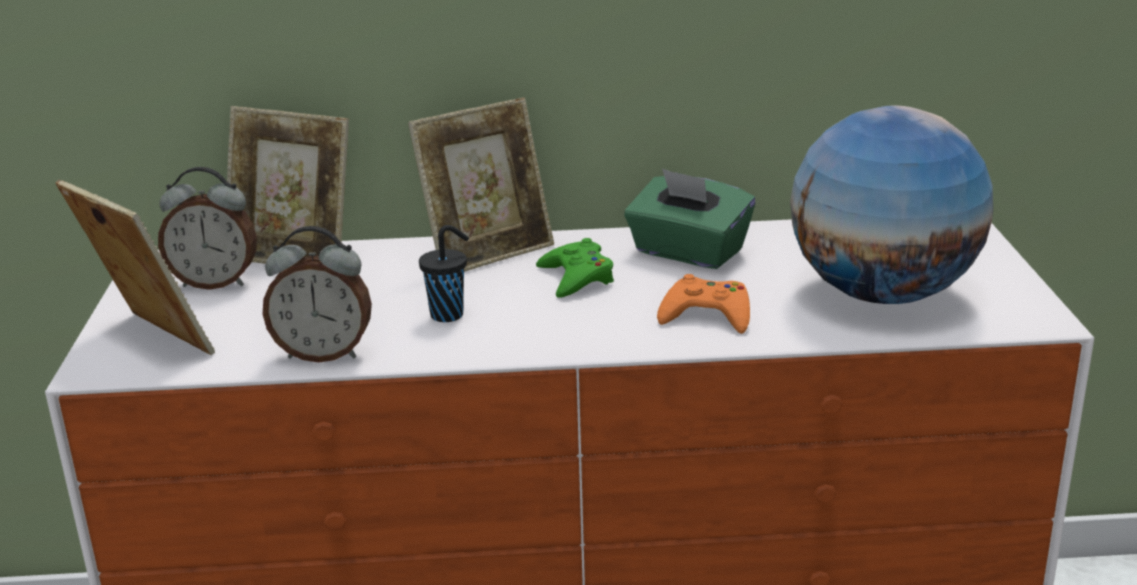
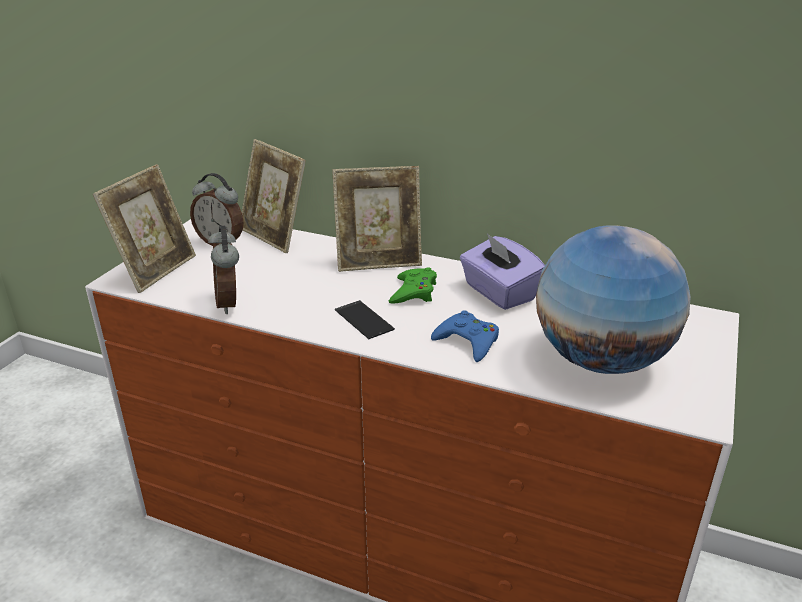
camera: 25 degrees right, 5 degrees up
picture frame [55,179,215,355] -> picture frame turned 45 degrees clockwise [93,164,196,293]
alarm clock [263,226,372,362] -> alarm clock turned 45 degrees clockwise [208,226,239,314]
black cup [419,225,469,322] -> none
green tissue box [624,168,755,269] -> purple tissue box [460,233,545,310]
orange game controller [657,274,750,334] -> blue game controller [431,310,499,362]
none -> phone [335,300,395,339]

